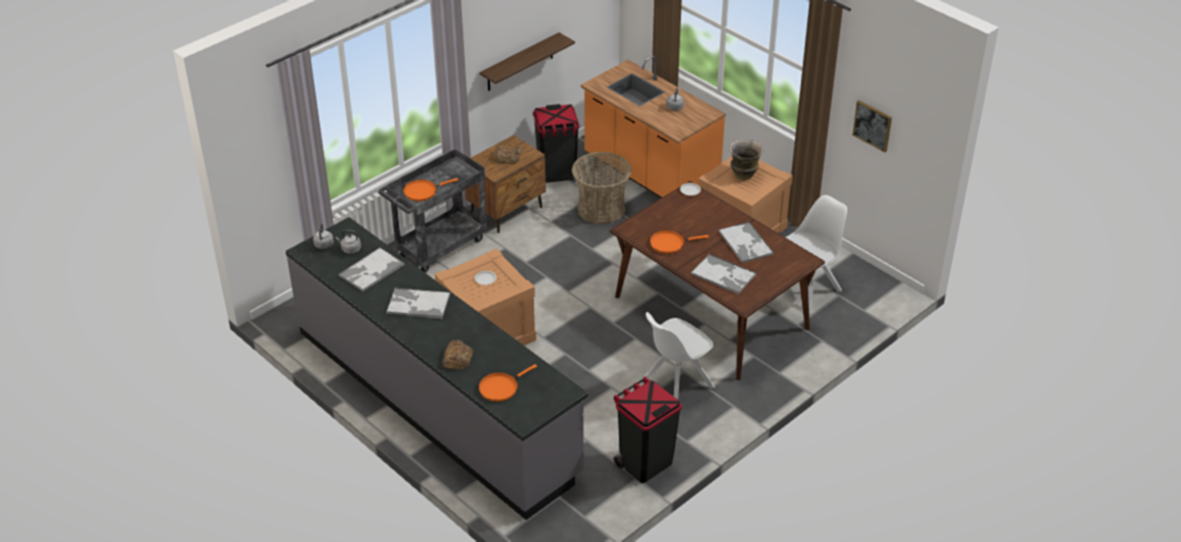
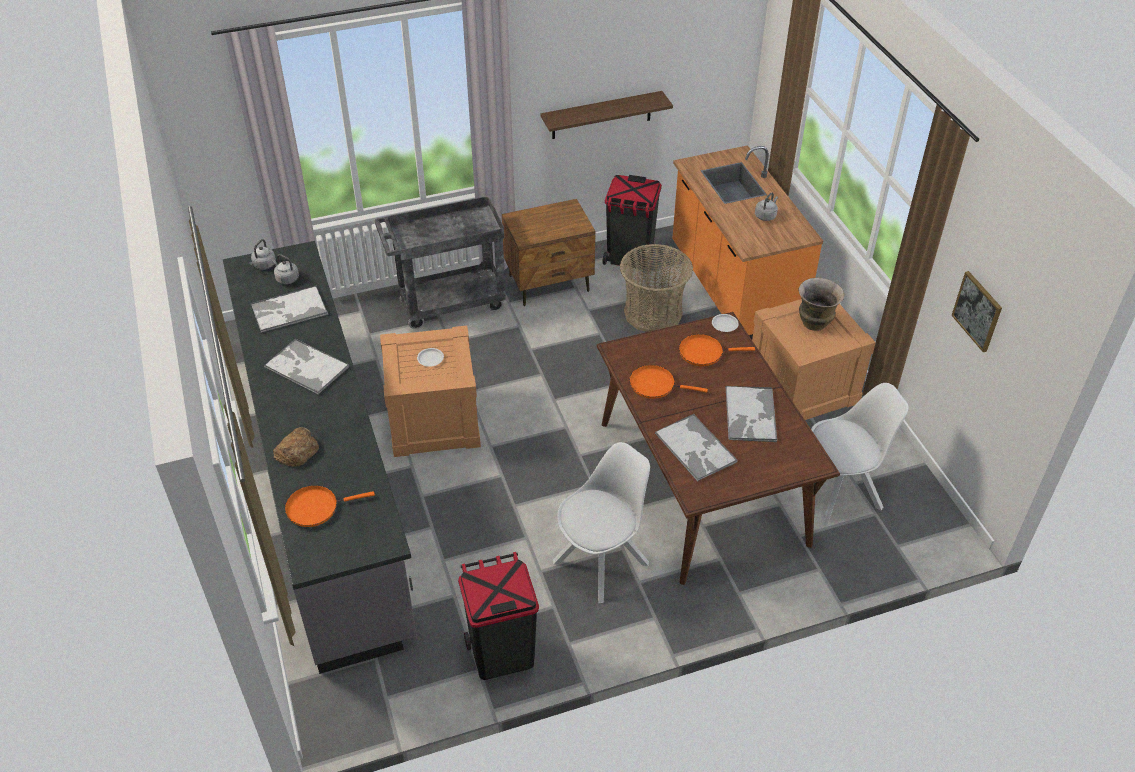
camera: 25 degrees right, 5 degrees up
orange frying pan [403,178,458,201] -> orange frying pan moved to [679,334,755,366]
bread [493,146,521,164] -> none
white chair [641,312,715,400] -> white chair turned 150 degrees clockwise [553,442,650,603]

